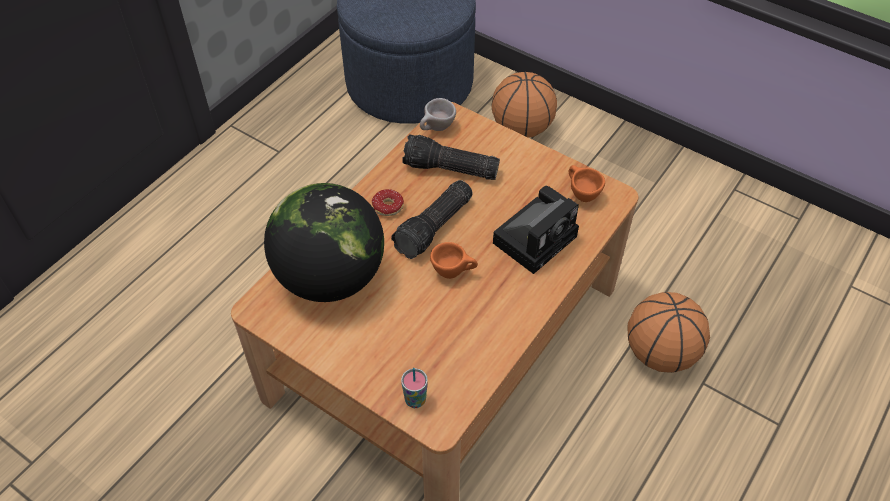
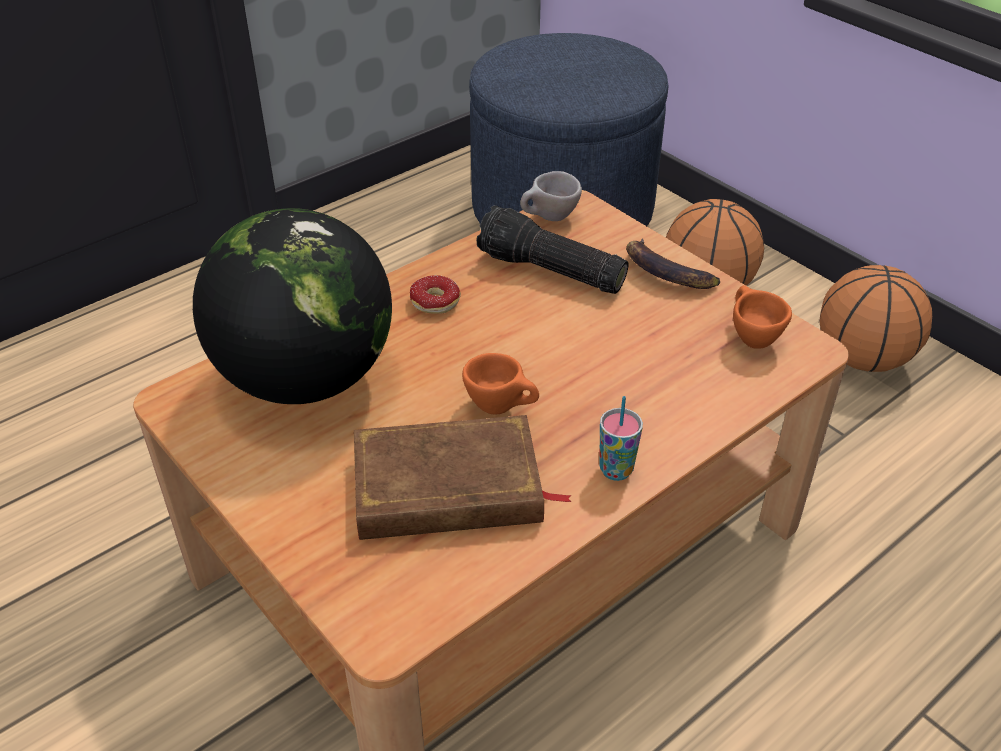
camera: 15 degrees right, 10 degrees down
flashlight [391,180,473,259] -> none
cup [401,368,428,408] -> cup moved to [600,396,643,481]
camera [493,186,579,274] -> none
basketball [627,292,710,373] -> basketball moved to [819,265,932,372]
none -> brown book [354,415,572,540]
none -> banana [626,238,720,289]

